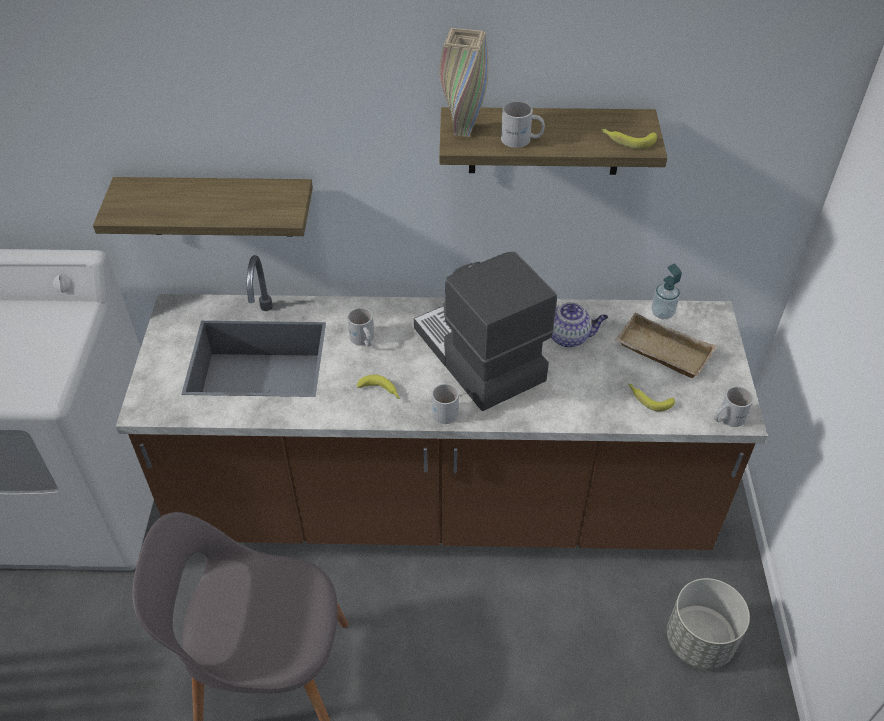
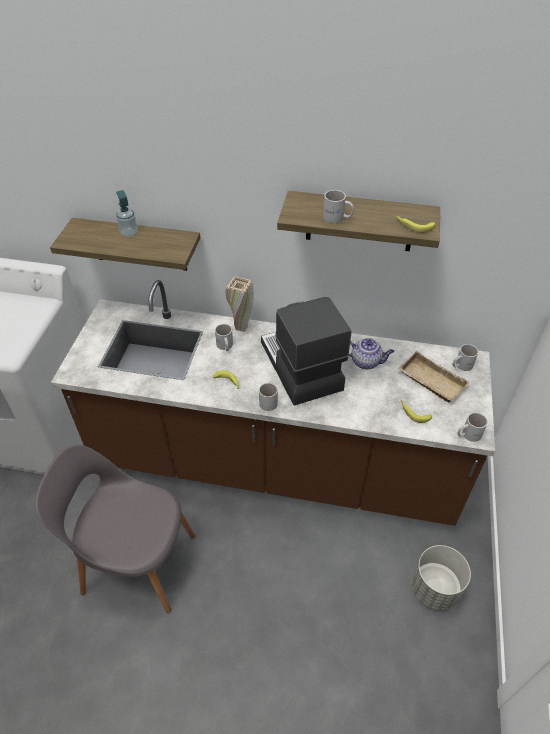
camera: 10 degrees right, 0 degrees up
beige vase [439,28,489,137] -> beige vase moved to [226,276,254,332]
soap dispenser [651,264,682,319] -> soap dispenser moved to [116,190,138,237]
none -> white mug [453,344,478,371]

